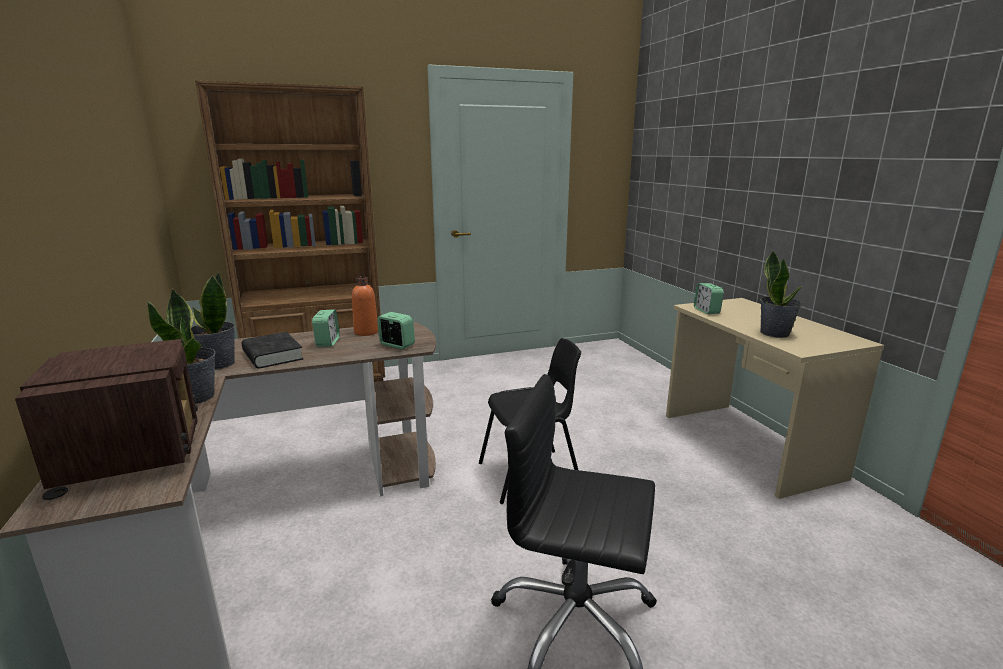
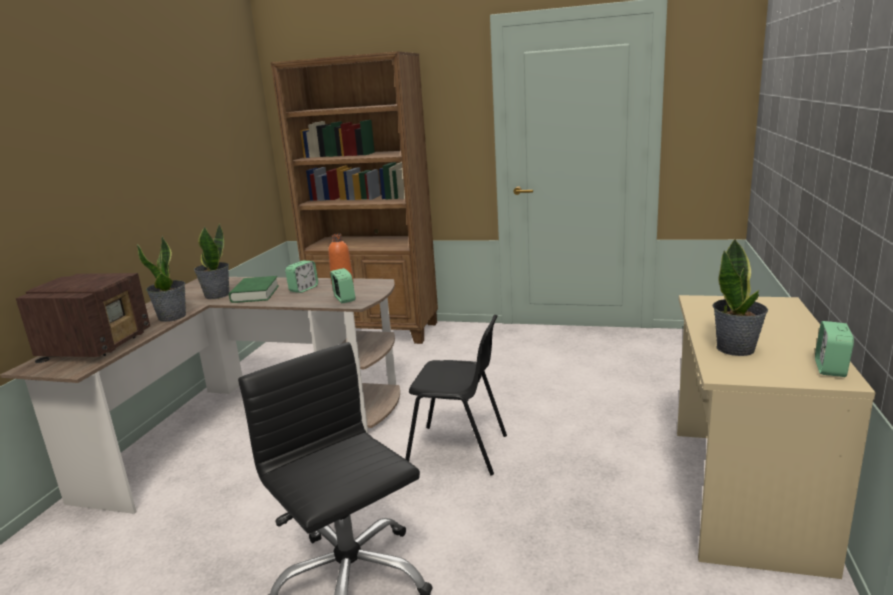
camera: 35 degrees right, 0 degrees up
black book [242,332,303,369] -> green book [229,276,279,303]
alarm clock [694,283,724,314] -> alarm clock moved to [815,321,854,377]

